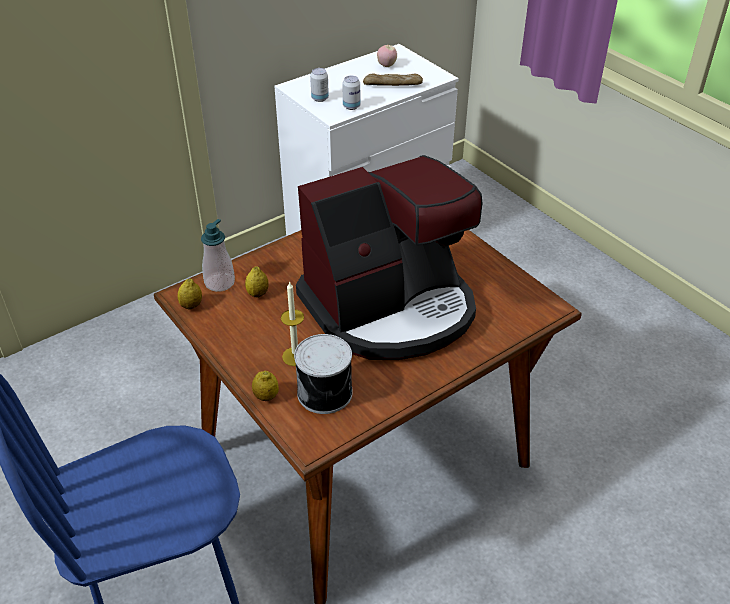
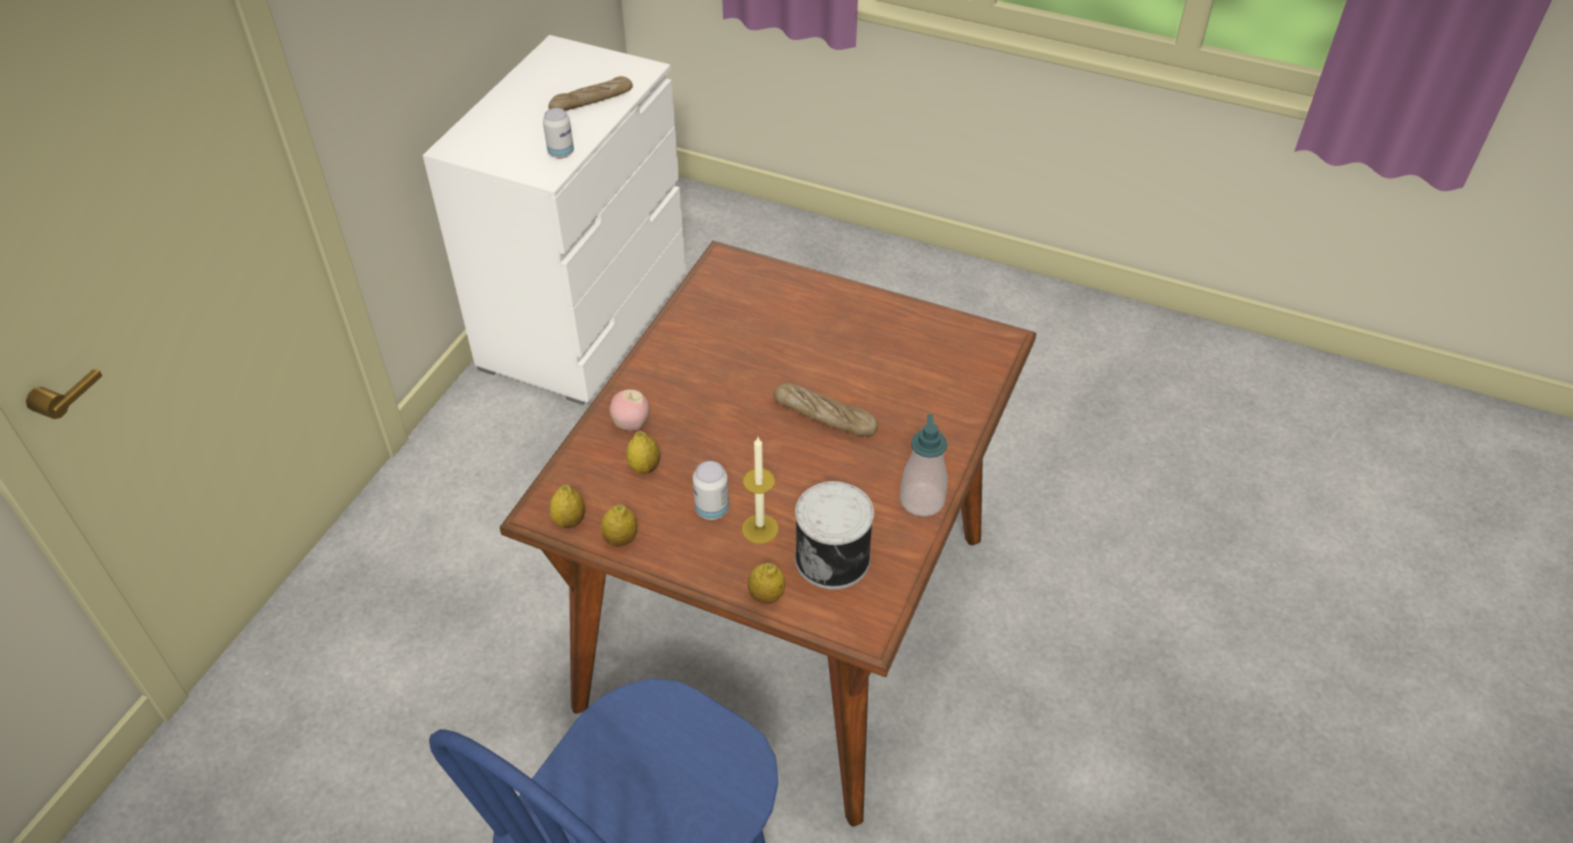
camera: 30 degrees left, 5 degrees up
soap dispenser [201,219,235,292] -> soap dispenser moved to [900,414,948,517]
coffee machine [296,155,482,360] -> bread [773,383,878,437]
can [310,68,329,102] -> can moved to [693,461,729,520]
apple [377,44,397,67] -> apple moved to [609,389,649,431]
none -> lemon [601,504,637,546]

